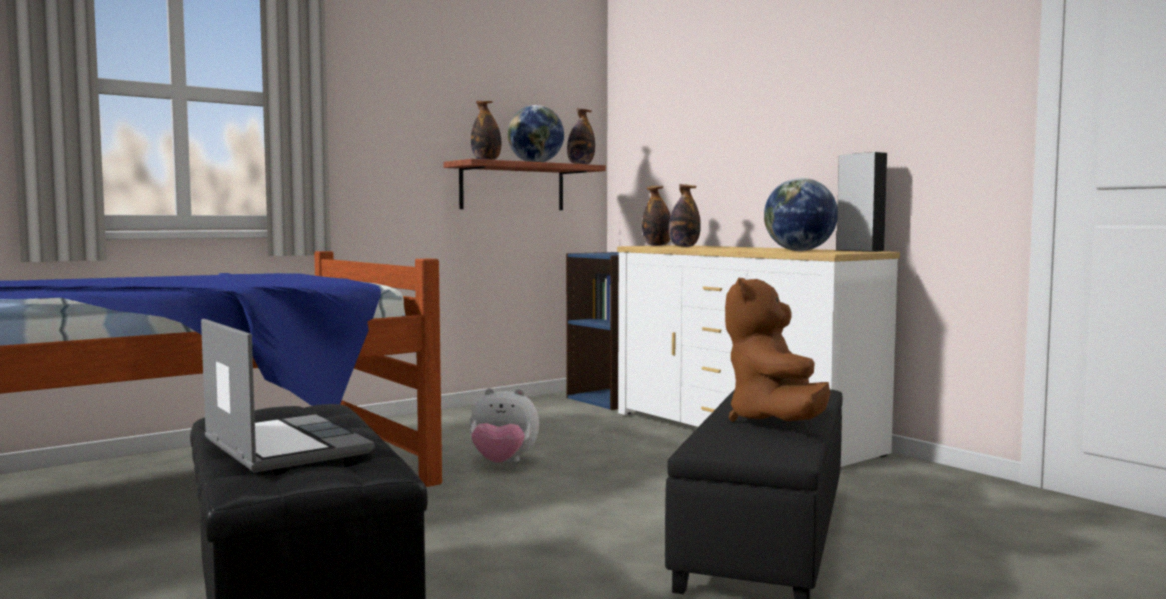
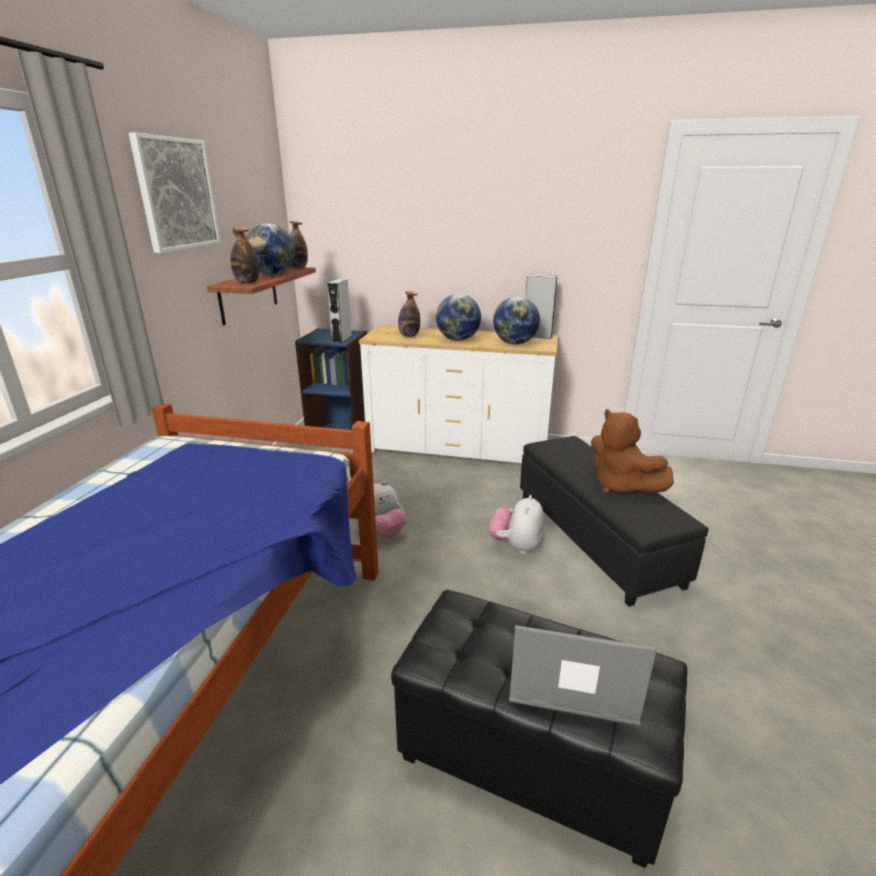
camera: 40 degrees left, 20 degrees up
bottle [642,186,671,246] -> none
none -> picture [128,132,221,253]
none -> grey speaker [327,279,352,343]
none -> globe [436,294,481,341]
none -> plush toy [489,495,545,554]

